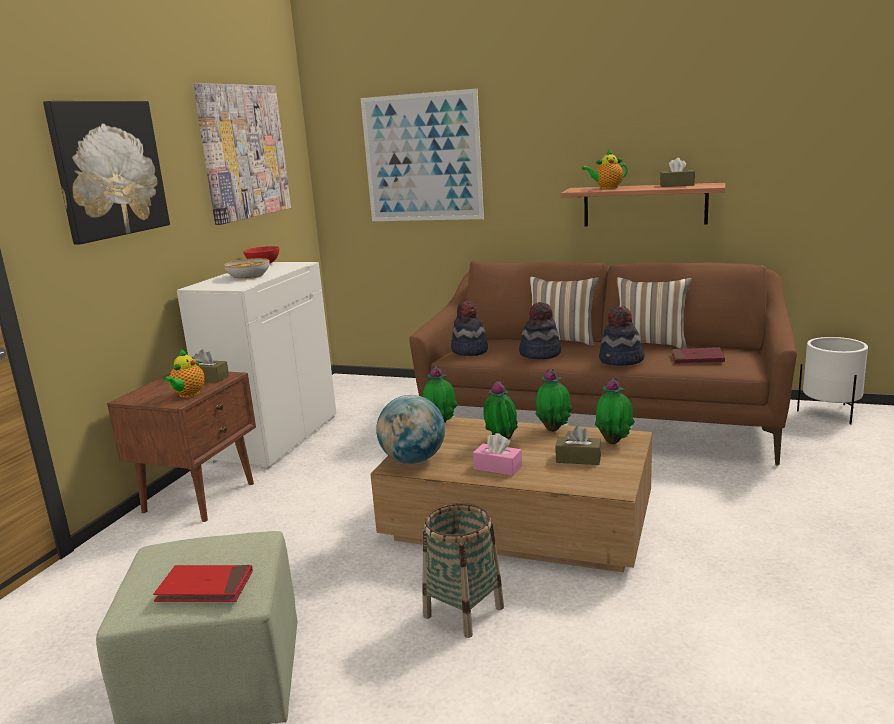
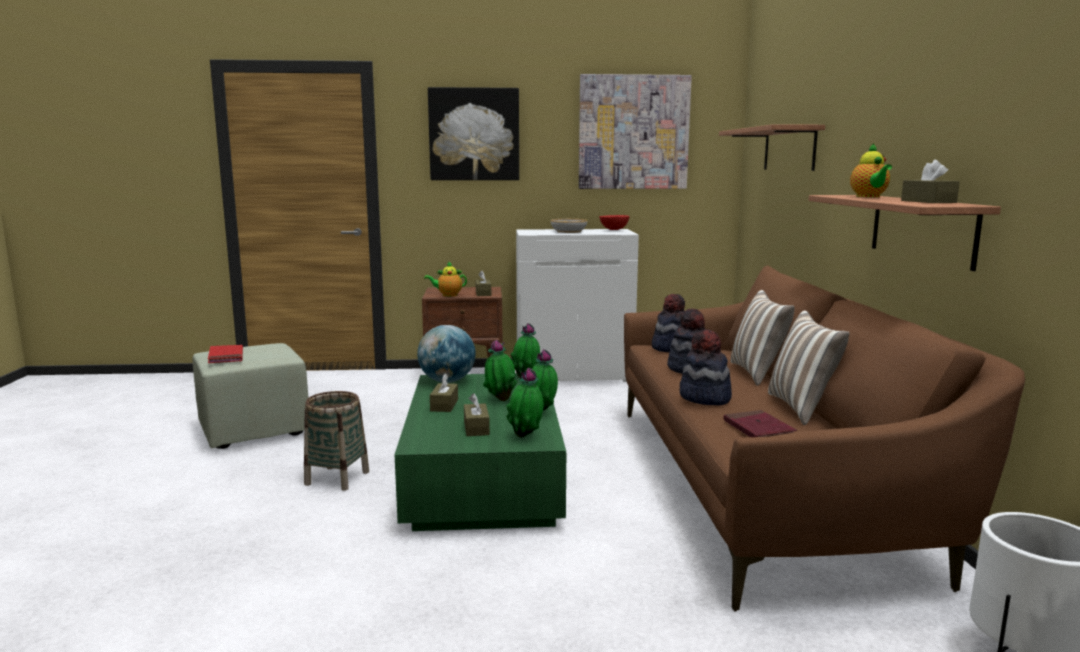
camera: 65 degrees right, 5 degrees down
picture [361,88,484,221] -> shelf [719,124,825,171]
brown coffee table [370,417,652,572] -> green coffee table [395,373,566,531]
pink tissue box [473,433,522,476] -> brown tissue box [430,373,458,412]
teapot [582,149,628,189] -> teapot turned 150 degrees counterclockwise [850,143,892,197]

